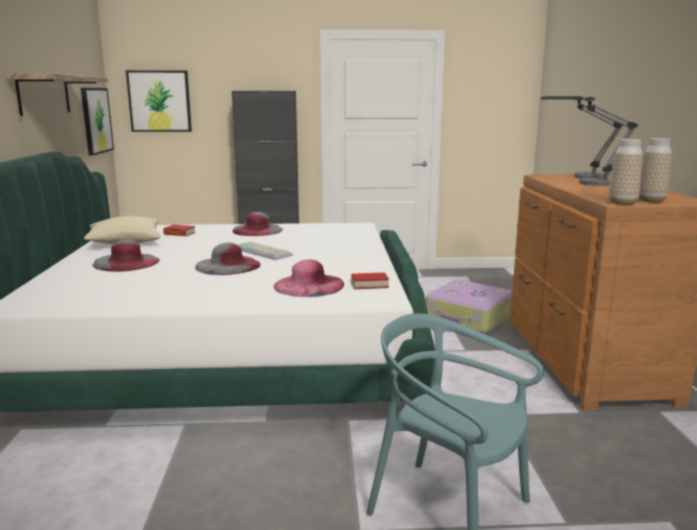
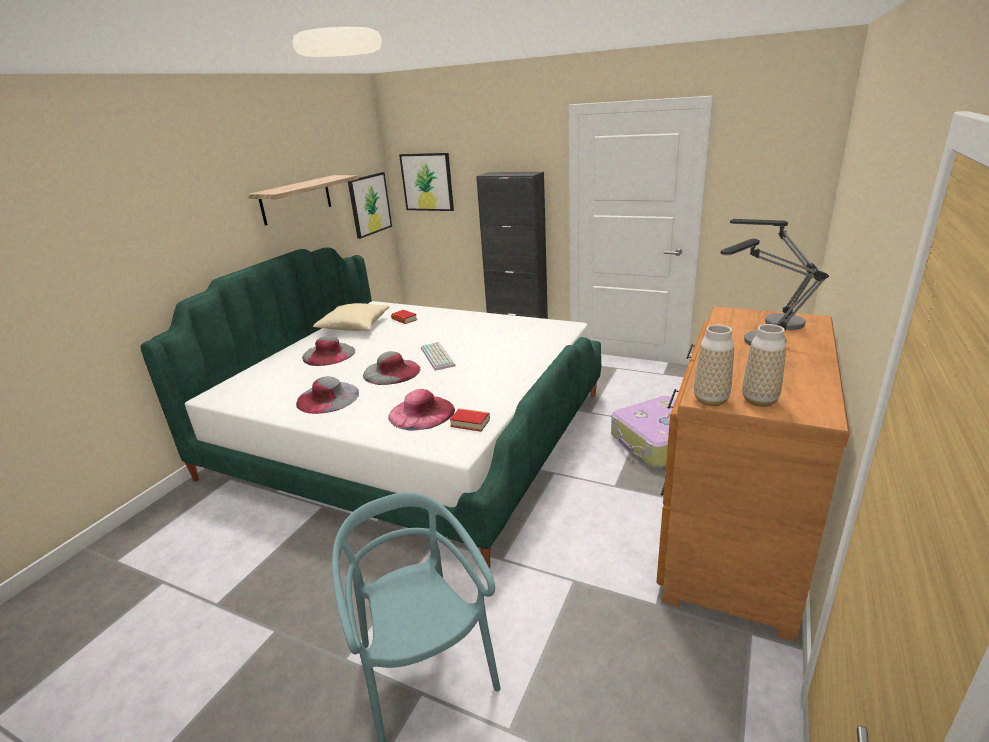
camera: 30 degrees right, 10 degrees up
grey hat [232,212,283,236] -> grey hat moved to [296,376,359,414]

